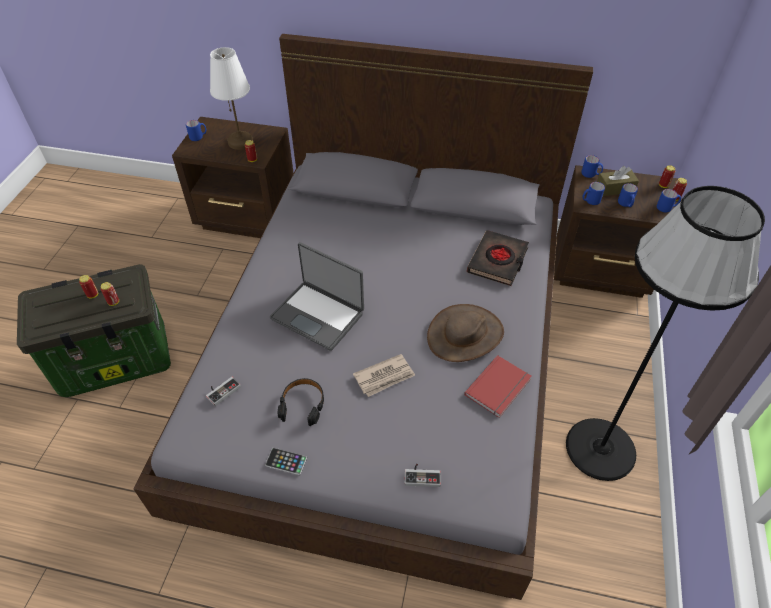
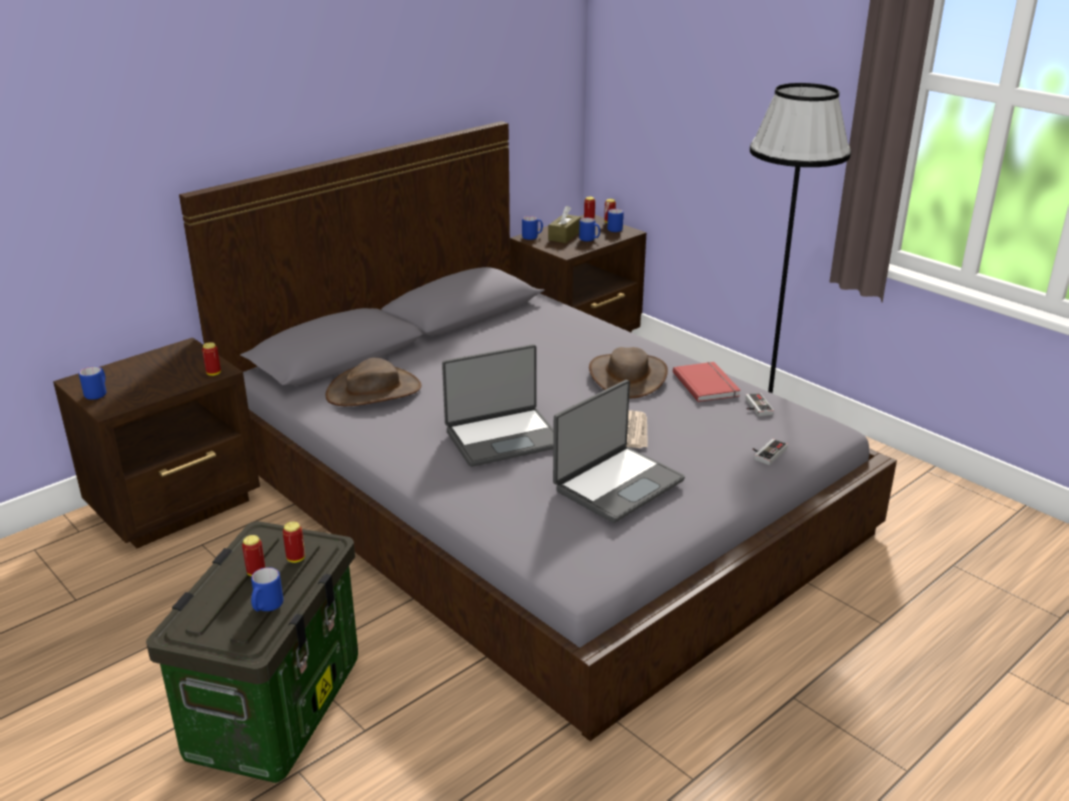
camera: 55 degrees left, 20 degrees down
game controller [206,377,241,406] -> game controller moved to [745,393,774,416]
white table lamp [210,47,253,150] -> none
phone [265,448,307,475] -> none
black headphones [278,378,324,426] -> laptop [553,380,685,523]
black book [467,230,529,286] -> none
blue mug [583,182,605,205] -> blue mug moved to [251,567,283,611]
none -> brown hat [326,358,422,406]

